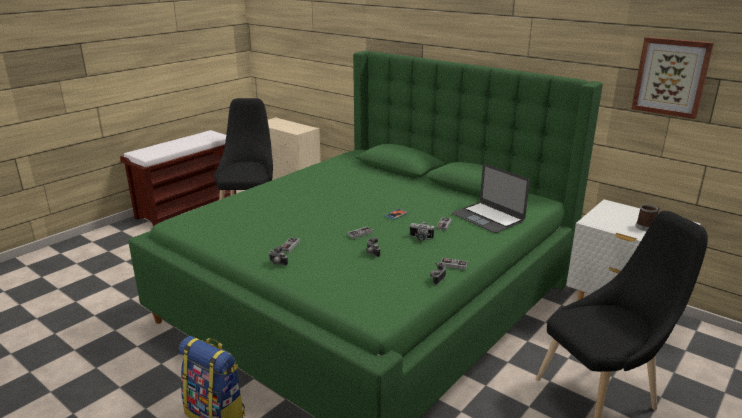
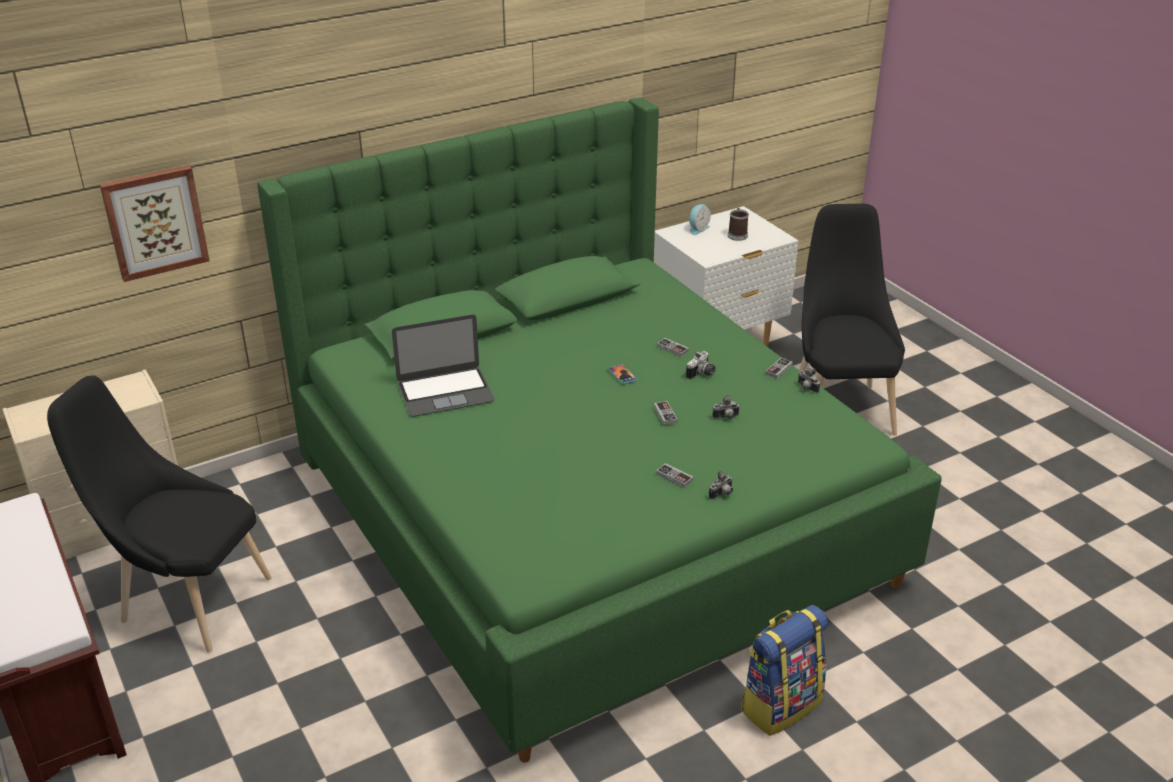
camera: 70 degrees left, 10 degrees up
laptop [452,164,530,233] -> laptop moved to [392,315,494,417]
picture [631,37,714,119] -> picture moved to [100,165,210,282]
none -> alarm clock [689,204,711,235]

